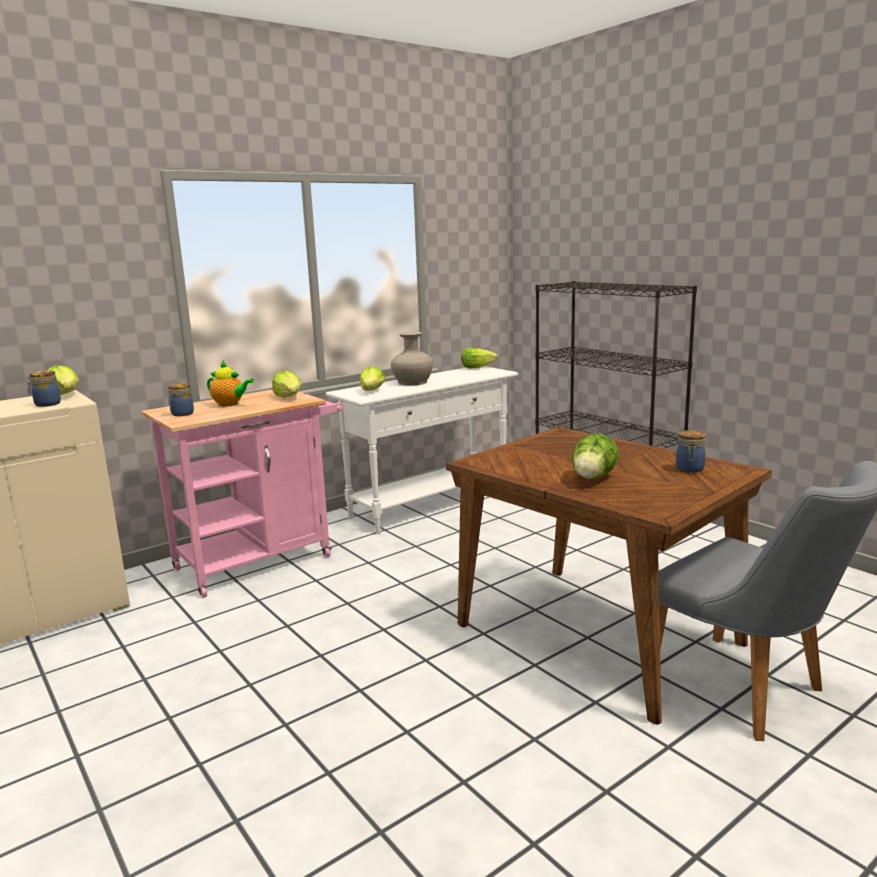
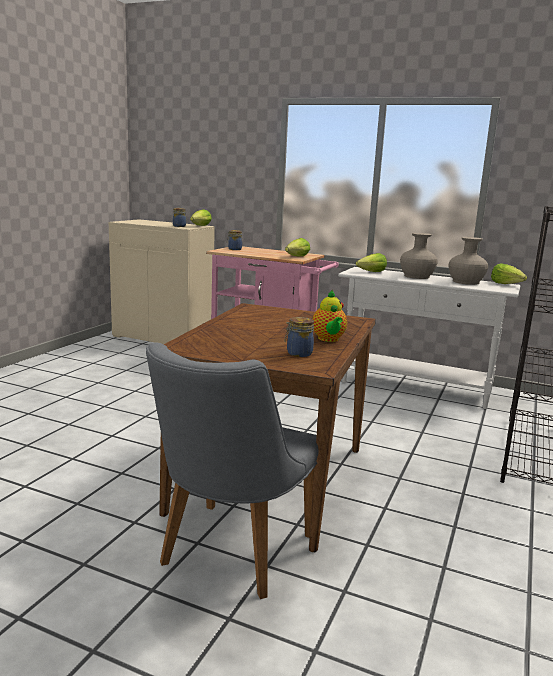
camera: 60 degrees right, 0 degrees up
teapot [207,361,254,407] -> teapot moved to [312,290,347,342]
lettuce [572,433,619,479] -> none
none -> beige vase [449,237,488,285]

